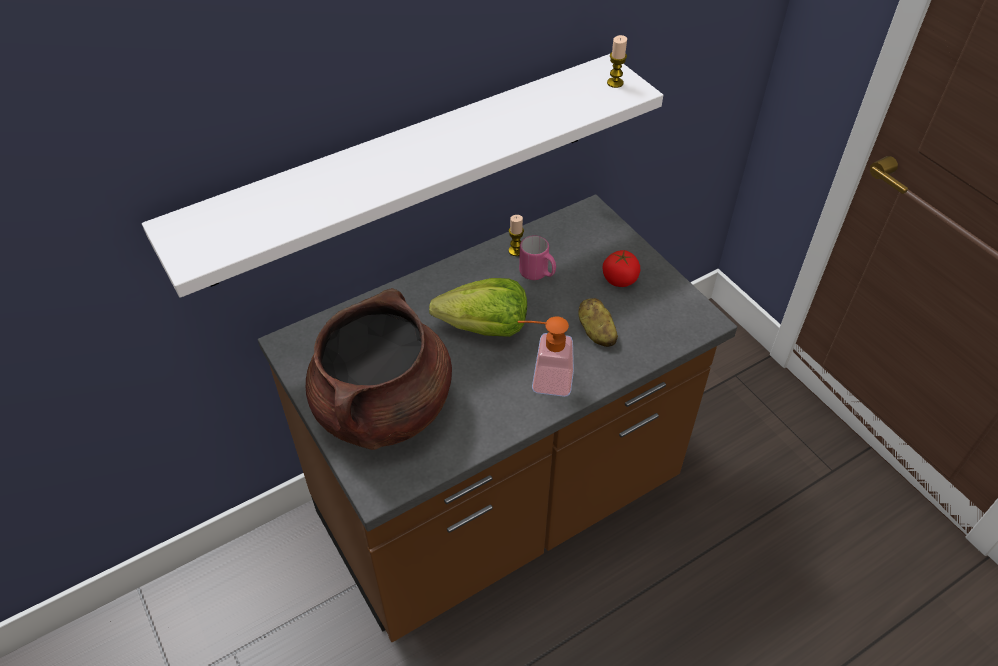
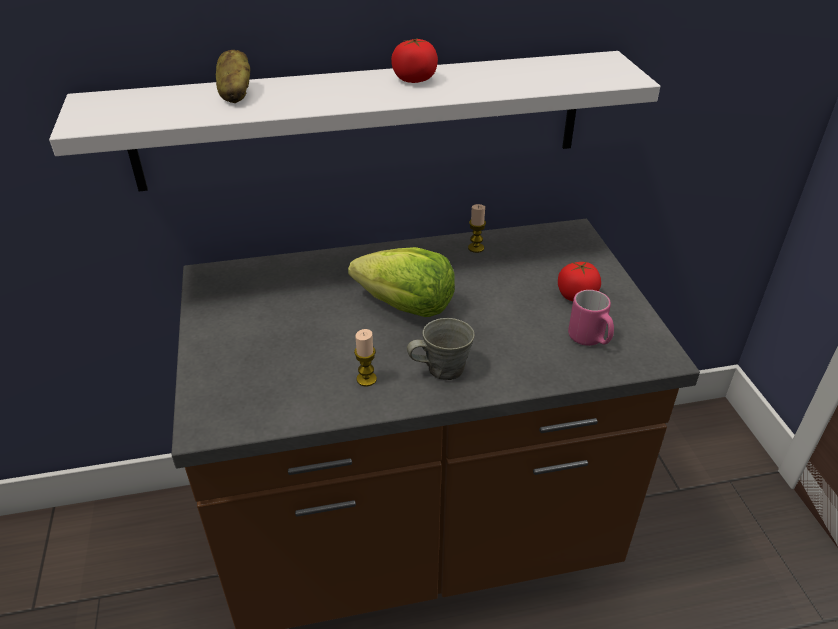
camera: 20 degrees right, 10 degrees down
brown cooking pot [306,288,452,450] -> none
soap dispenser [518,317,574,397] -> grey mug [407,318,474,380]
pink mug [519,235,556,280] -> pink mug moved to [568,290,614,346]
potato [578,298,618,347] -> potato moved to [216,50,250,103]
candle [607,35,627,88] -> candle moved to [354,329,377,387]
none -> tomato [391,38,438,83]

